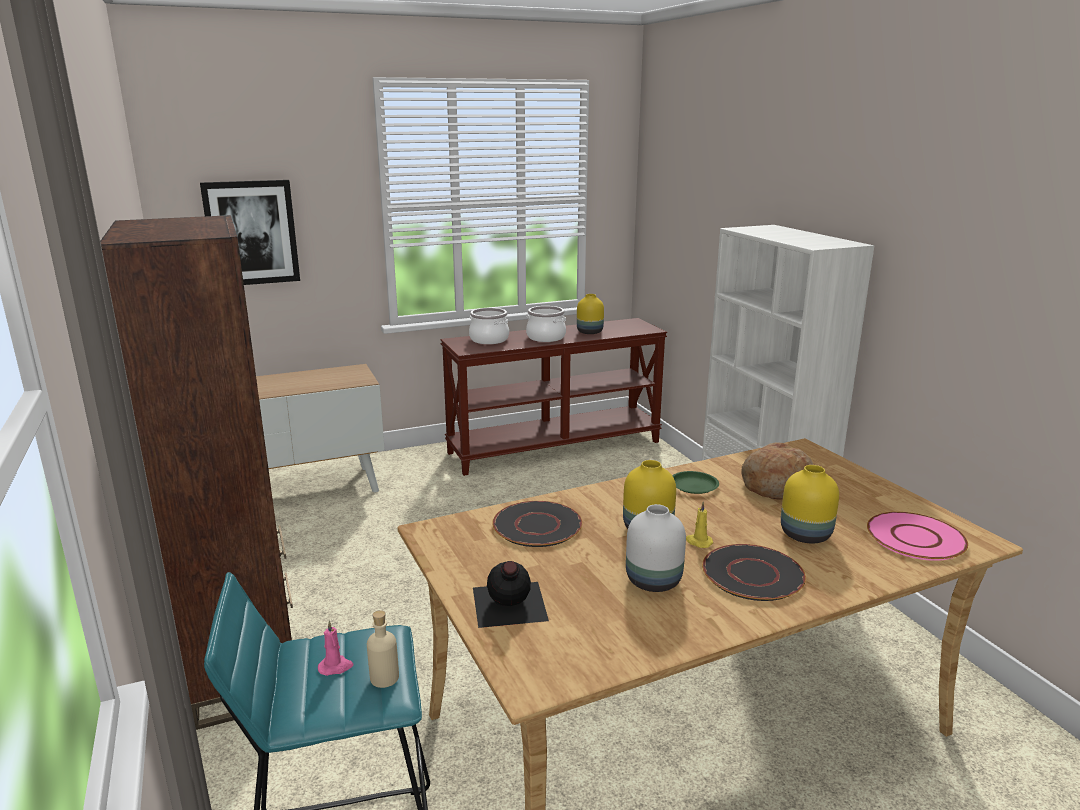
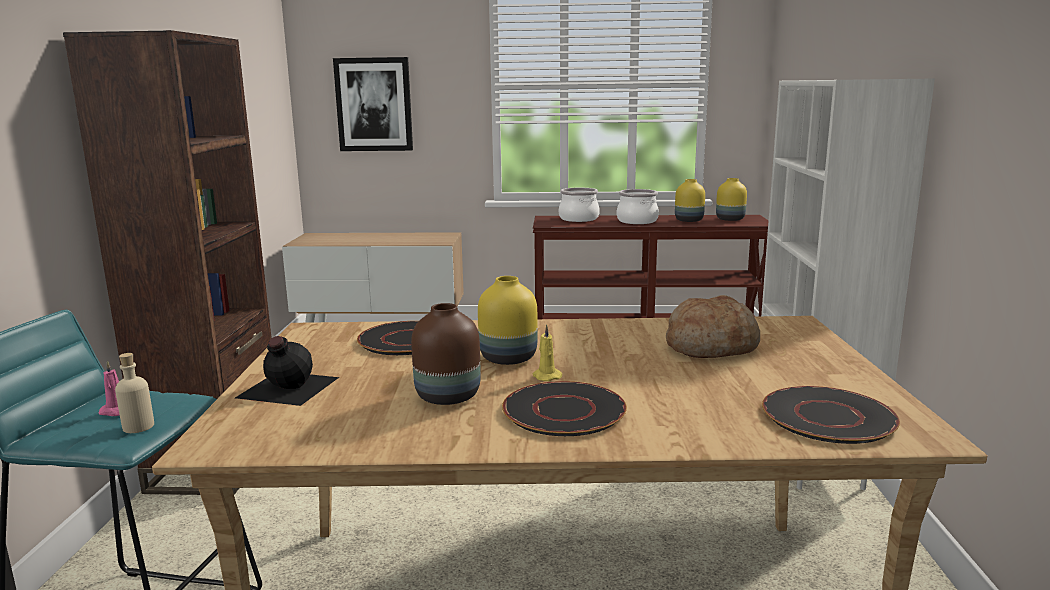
camera: 25 degrees right, 5 degrees down
white vase [626,504,686,592] -> brown vase [411,303,481,405]
green plate [672,471,719,494] -> none
yellow vase [781,465,839,543] -> yellow vase moved to [716,178,747,221]
pink plate [867,512,968,561] -> black plate [762,386,900,444]

